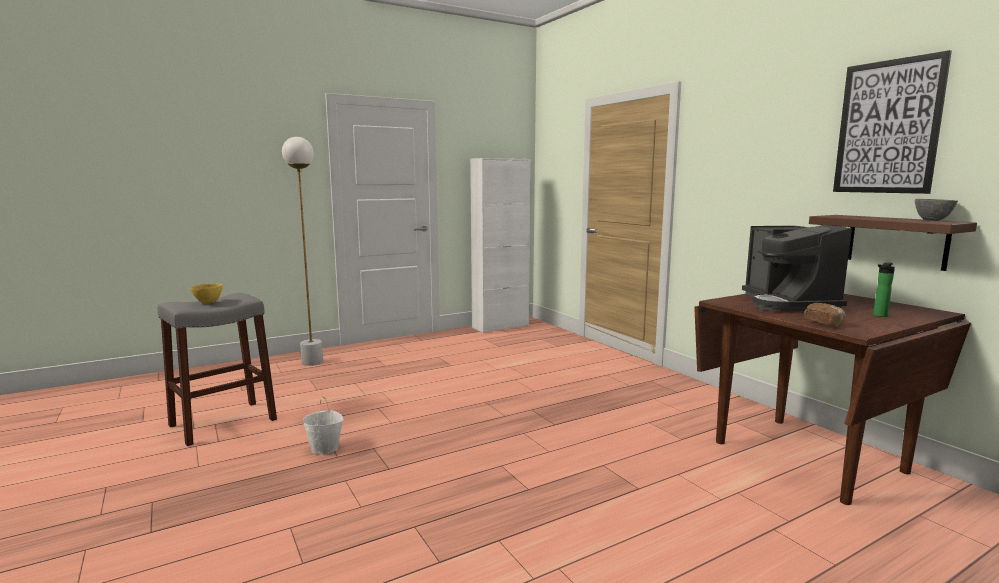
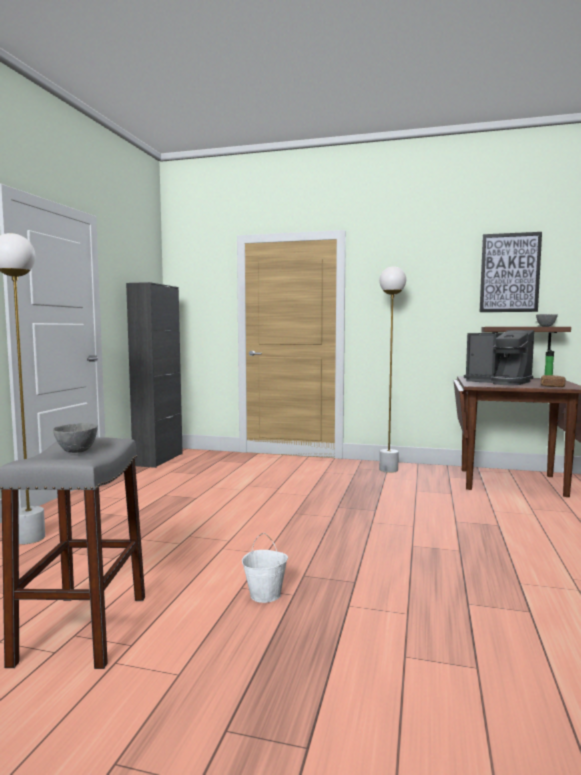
camera: 45 degrees left, 5 degrees down
yellow bowl [190,283,223,303] -> grey bowl [53,423,98,453]
white cabinet [470,158,531,333] -> black cabinet [126,282,183,468]
none -> white floor lamp [379,266,406,473]

